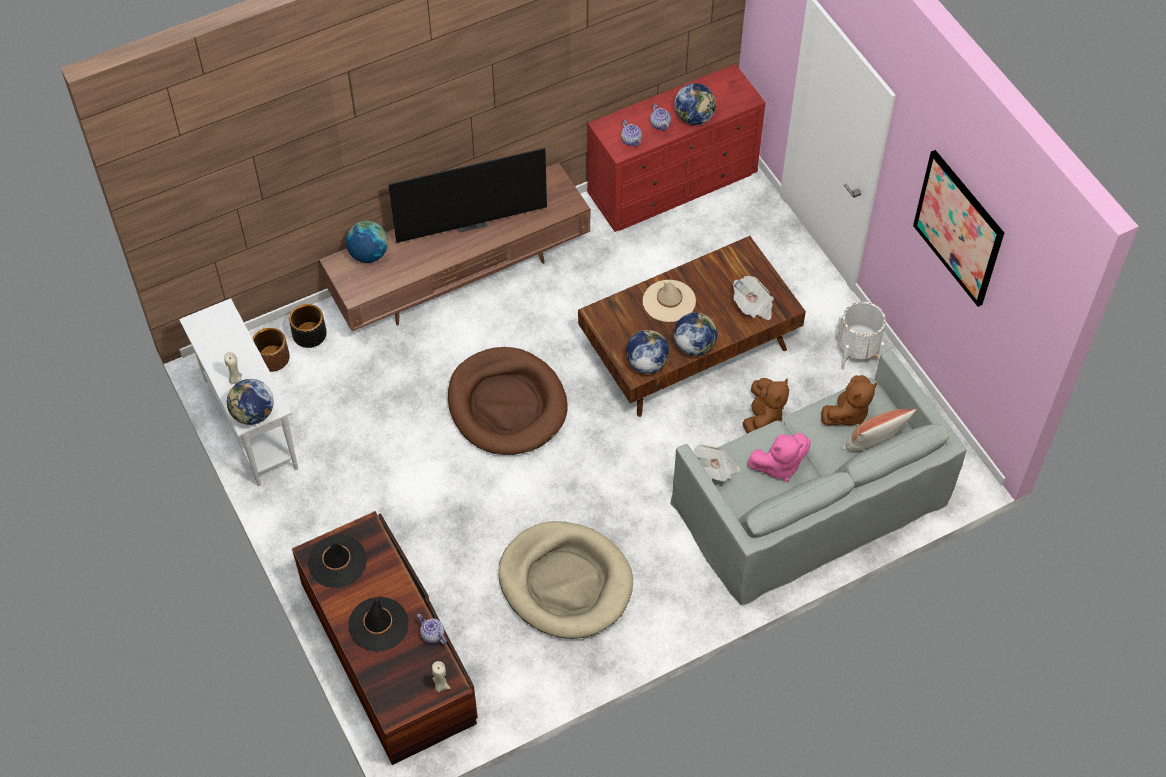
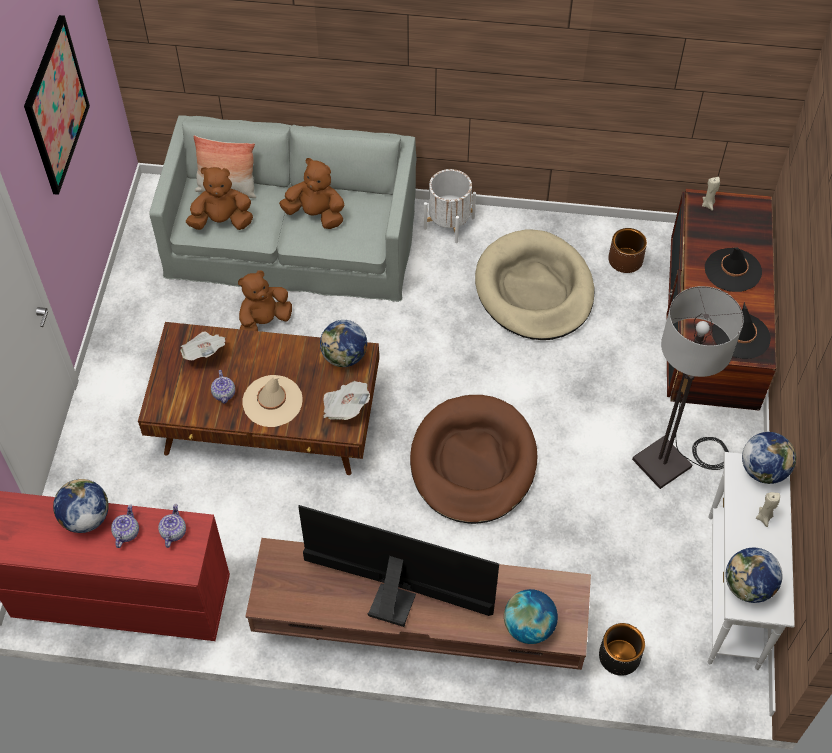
camera: 145 degrees left, 0 degrees up
brown planter [252,327,290,372] -> brown planter moved to [608,228,647,273]
teapot [417,614,447,644] -> teapot moved to [211,370,235,404]
globe [674,312,717,356] -> globe moved to [725,547,783,603]
newspaper [694,444,740,482] -> newspaper moved to [324,381,370,420]
pink plush toy [747,433,811,482] -> brown plush toy [279,158,344,229]
white planter [835,302,886,370] -> white planter moved to [424,169,476,243]
none -> floor lamp [632,286,744,489]

